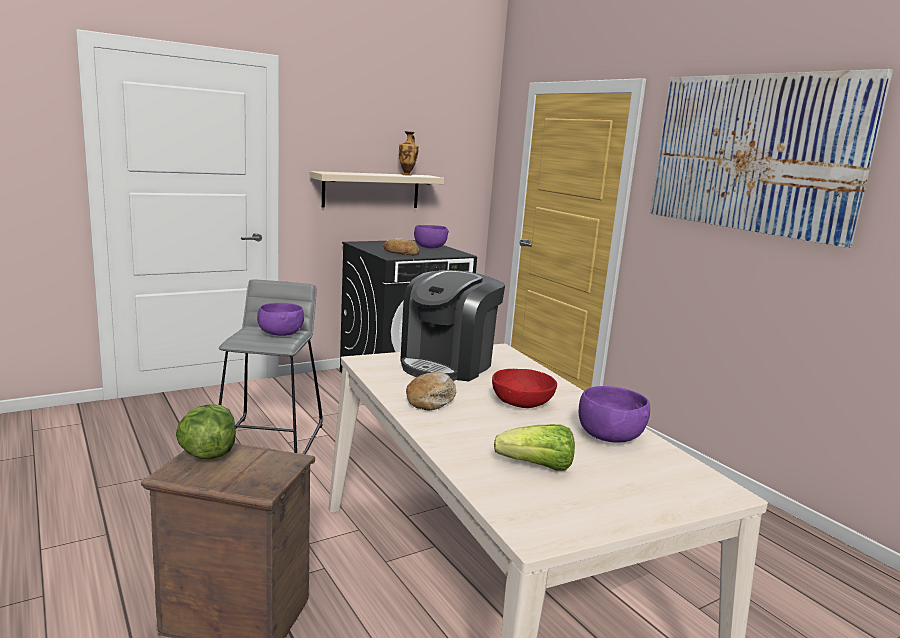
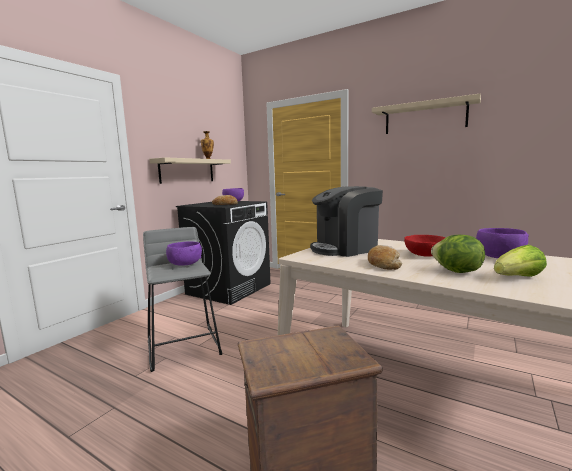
camera: 25 degrees left, 5 degrees down
lettuce [176,404,236,459] -> lettuce moved to [431,235,485,273]
coffee machine [400,270,505,381] -> coffee machine turned 60 degrees clockwise [310,186,383,257]
picture [650,69,893,248] -> beige shelf [372,94,481,134]

